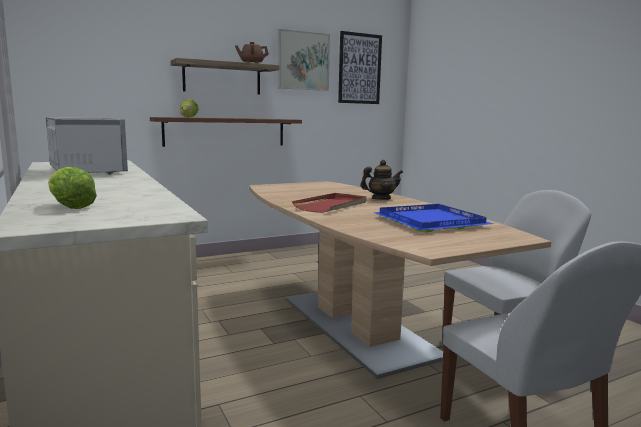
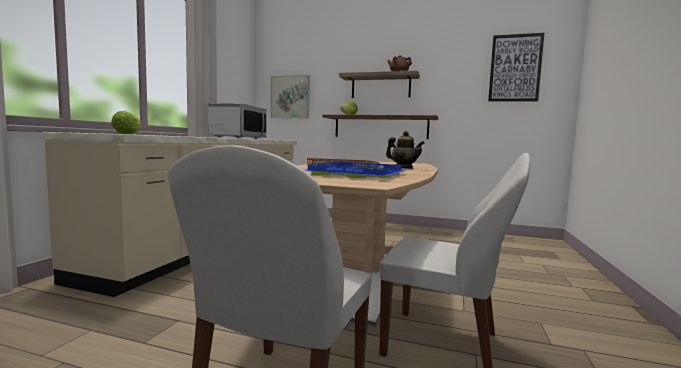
camera: 45 degrees right, 5 degrees down
picture [278,29,330,91] -> picture moved to [270,75,310,118]

